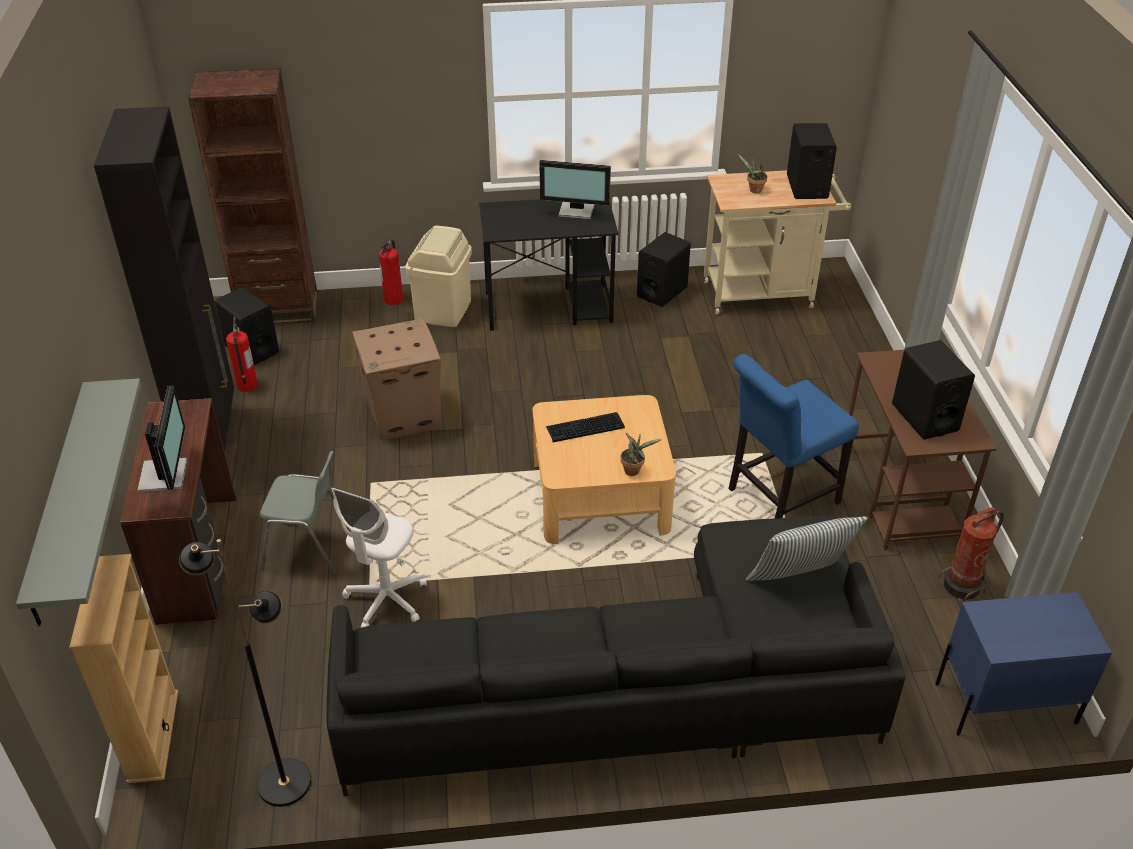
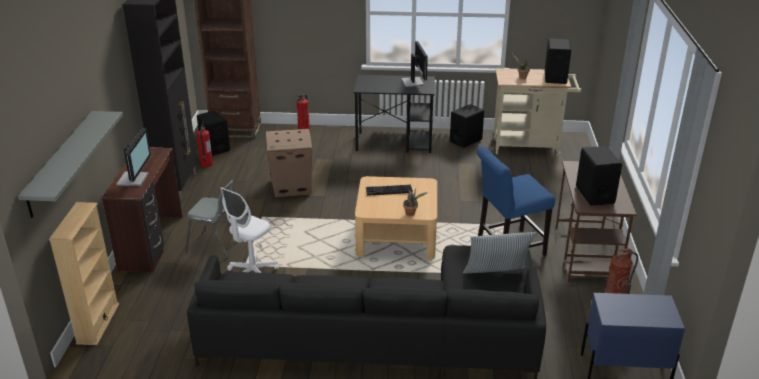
camera: 10 degrees right, 10 degrees down
black floor lamp [179,539,311,807] -> none
beige trash can [405,226,472,327] -> none
monitor [539,160,611,219] -> monitor turned 120 degrees counterclockwise [401,41,428,87]

